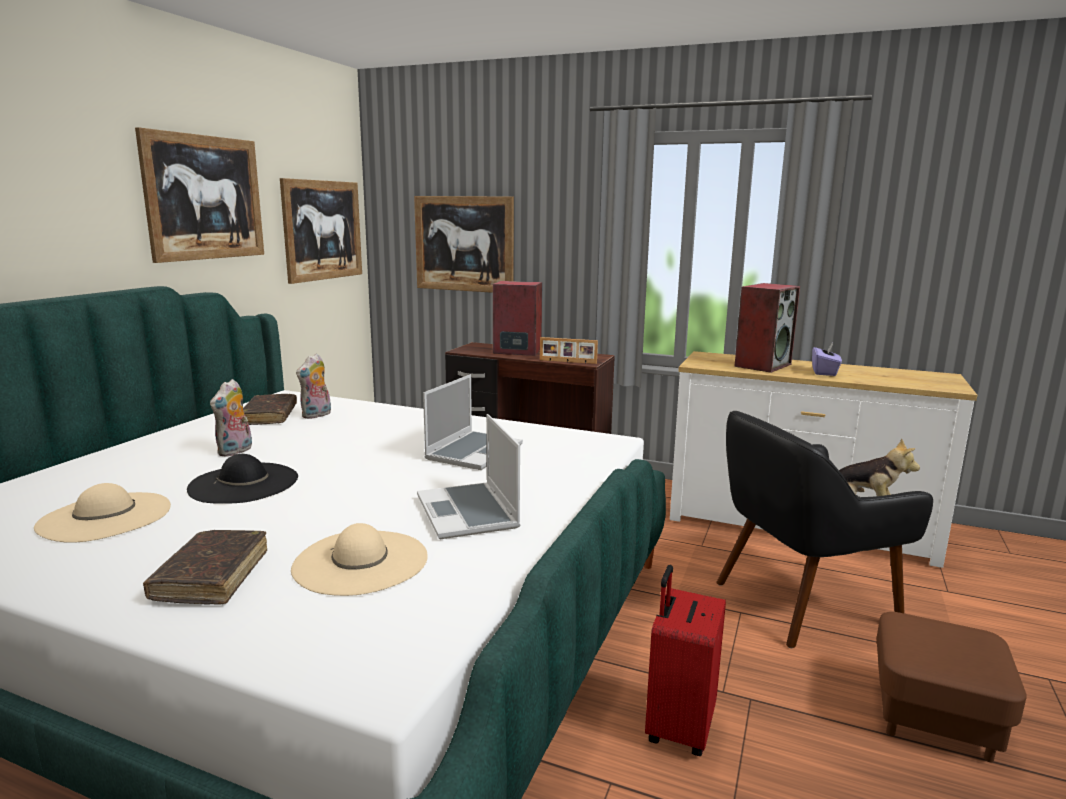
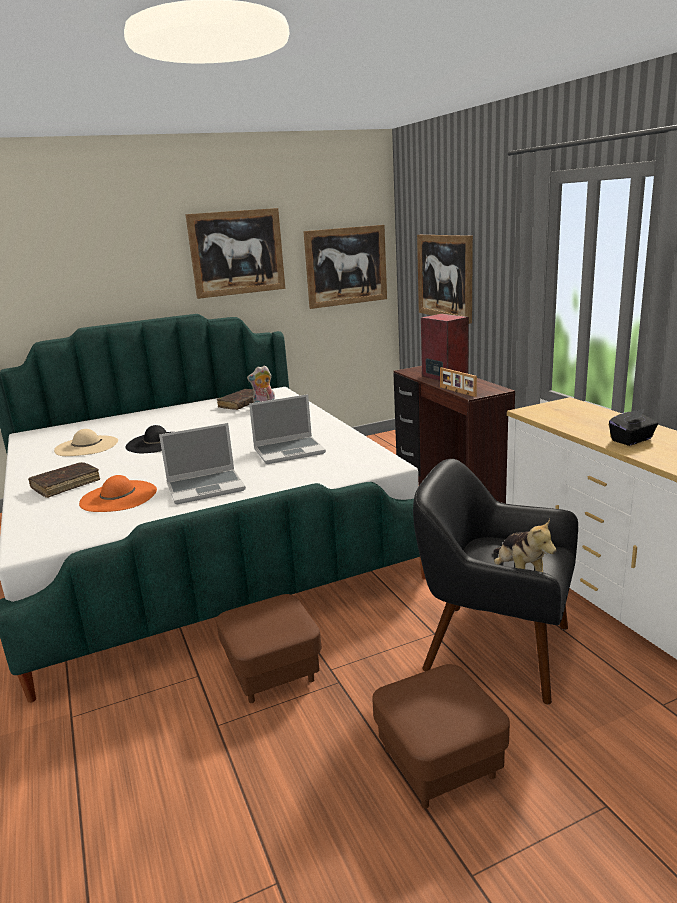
camera: 45 degrees right, 5 degrees up
plush toy [210,379,252,457] -> none
beige hat [291,523,428,596] -> orange hat [79,475,157,512]
laptop [417,414,520,539] -> laptop turned 135 degrees counterclockwise [159,423,246,504]
red suitcase [645,565,726,756] -> brown ottoman [216,594,321,703]
speaker [734,283,800,373] -> none
purple tissue box [812,342,842,376] -> black tissue box [609,408,658,446]

